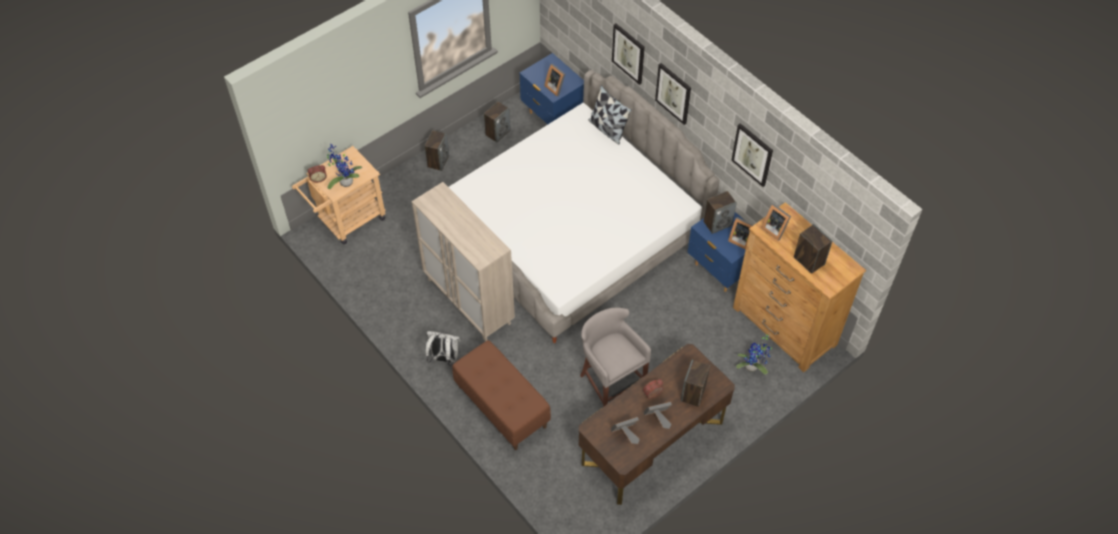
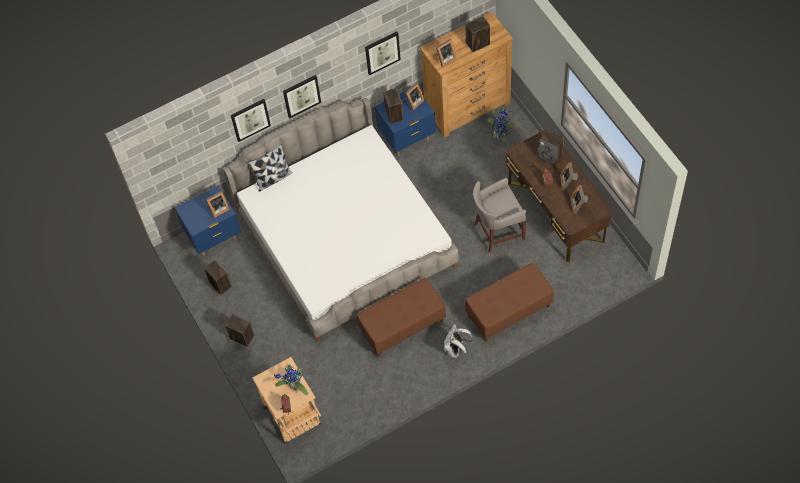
camera: 75 degrees left, 5 degrees up
beige cabinet [412,182,515,341] -> brown bench [357,278,446,357]

